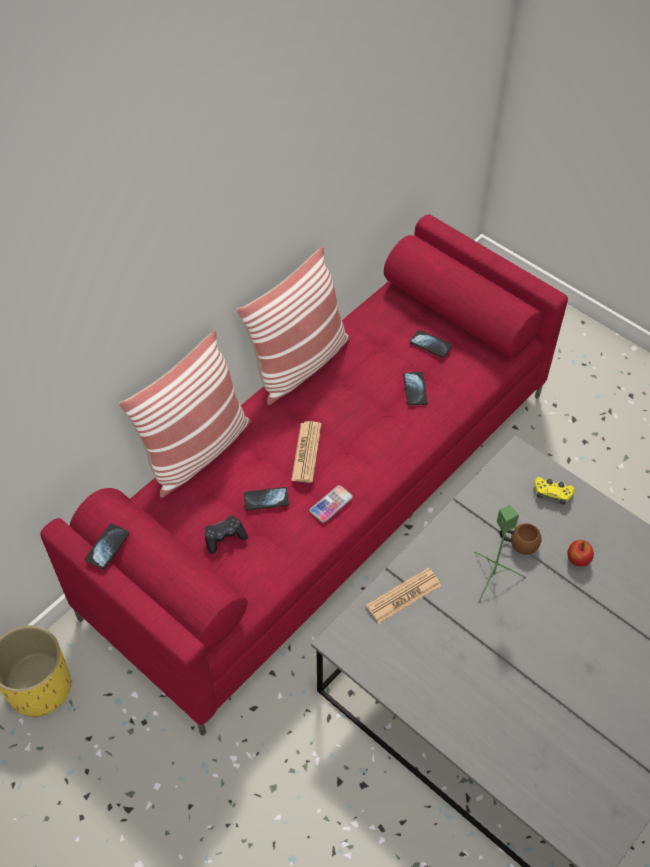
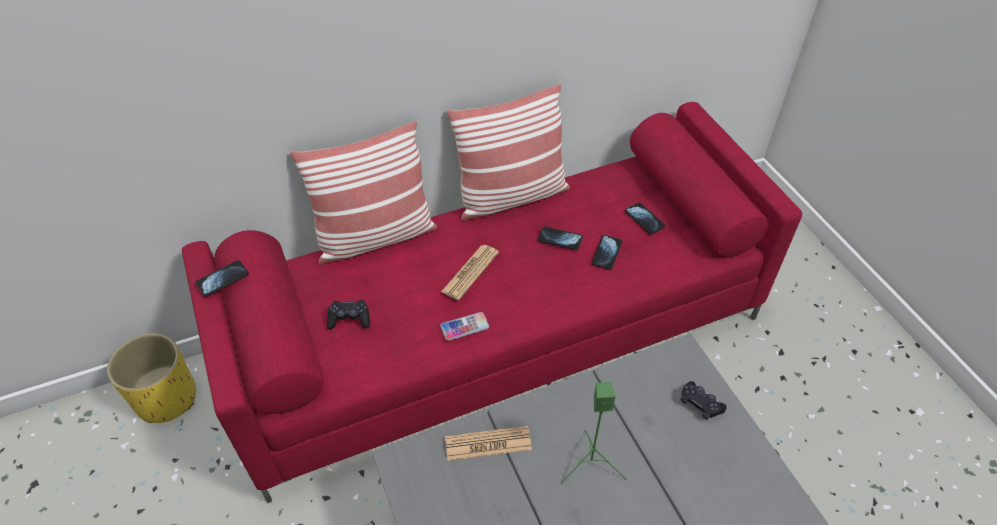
camera: 25 degrees right, 5 degrees down
phone [244,487,289,510] -> phone moved to [538,227,583,250]
brown mug [500,523,542,555] -> none
yellow game controller [534,477,574,504] -> black game controller [681,381,727,420]
apple [567,540,594,566] -> none

